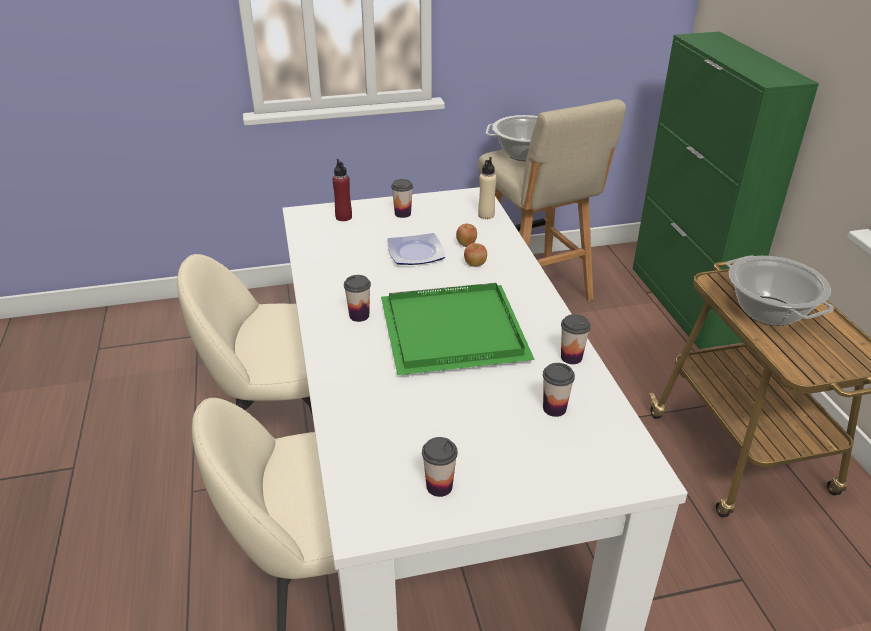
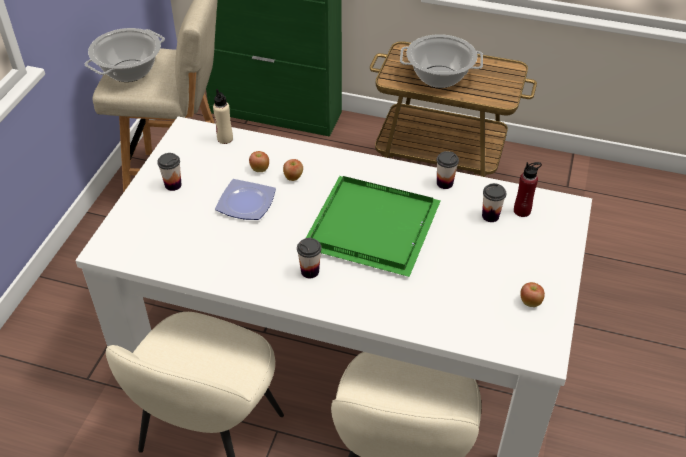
camera: 60 degrees left, 10 degrees up
red bottle [332,159,352,221] -> red bottle moved to [514,162,542,217]
cup [422,437,458,497] -> apple [520,282,545,307]

